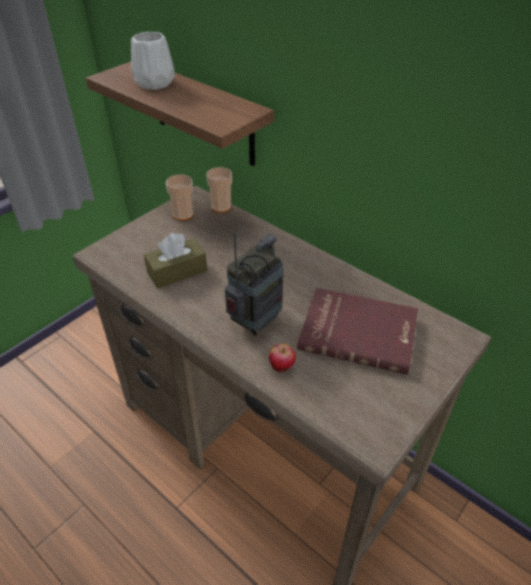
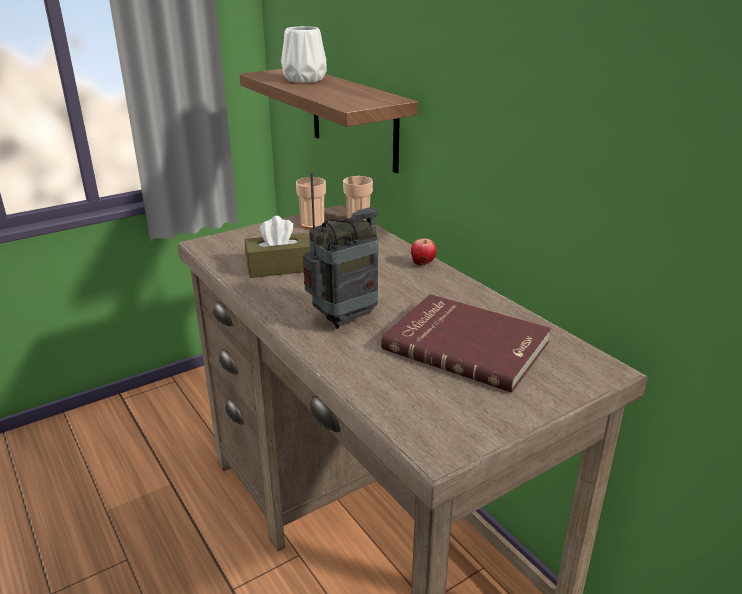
camera: 15 degrees right, 15 degrees down
apple [269,343,296,372] -> apple moved to [411,239,437,266]

